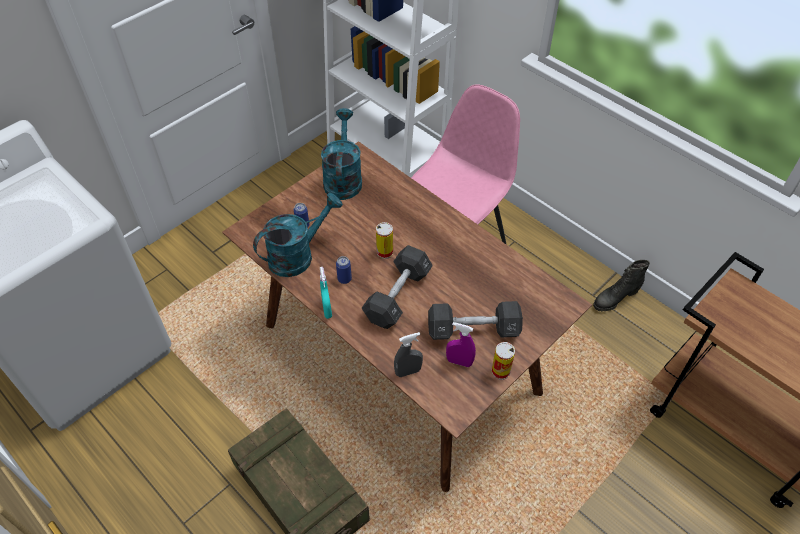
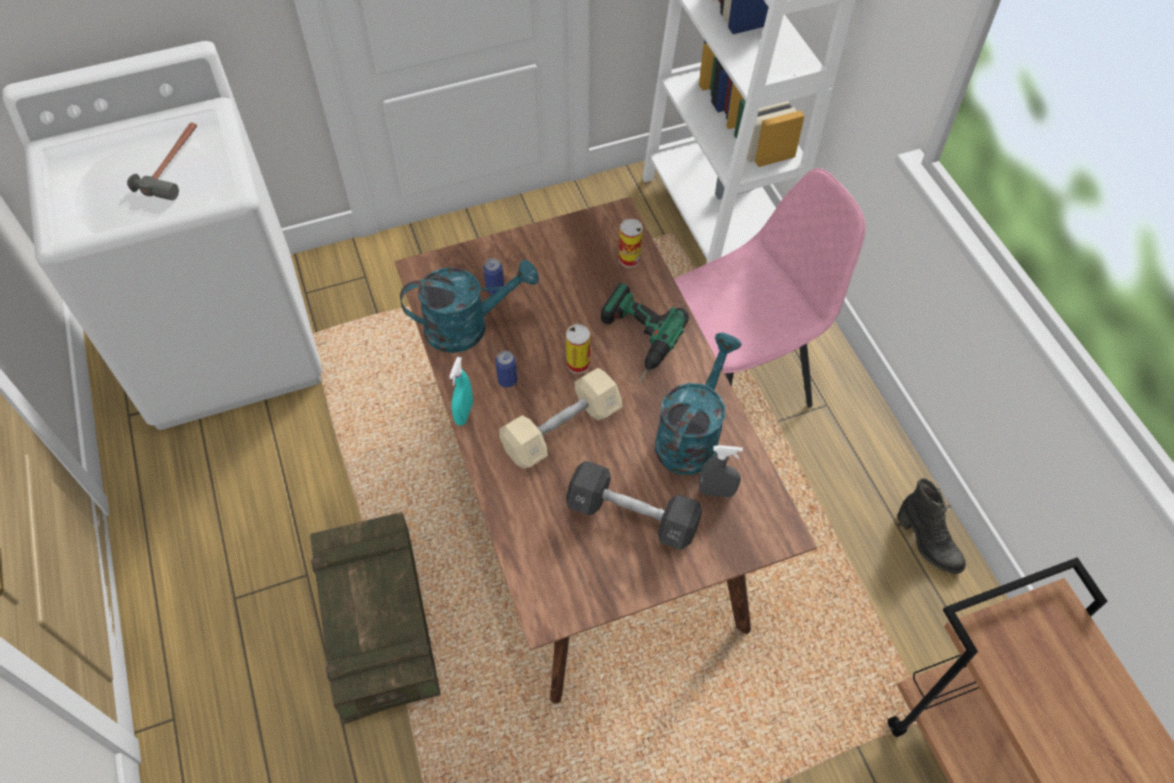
camera: 25 degrees right, 5 degrees up
turquoise watering can [321,108,362,200] -> turquoise watering can moved to [655,333,741,475]
black dumbbell [362,245,433,329] -> beige dumbbell [499,368,622,469]
grey spray bottle [394,332,423,377] -> grey spray bottle moved to [699,445,743,497]
purple spray bottle [446,322,476,367] -> none
can [492,342,515,380] -> can moved to [619,219,643,268]
black boot [593,260,650,311] -> black boot turned 120 degrees counterclockwise [897,478,966,574]
none -> hammer [127,122,197,200]
none -> power drill [601,283,689,383]

